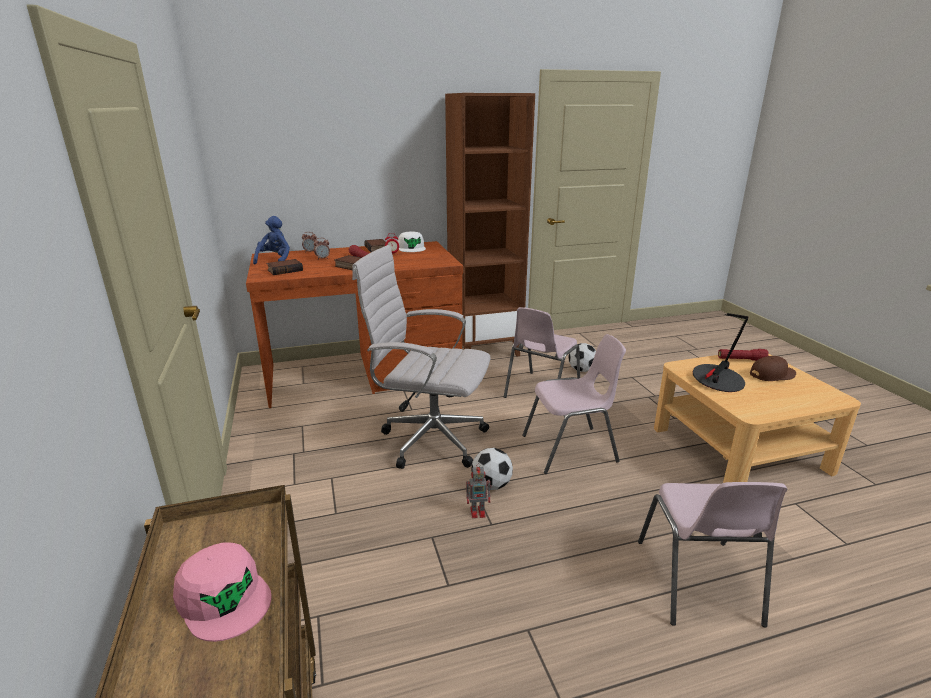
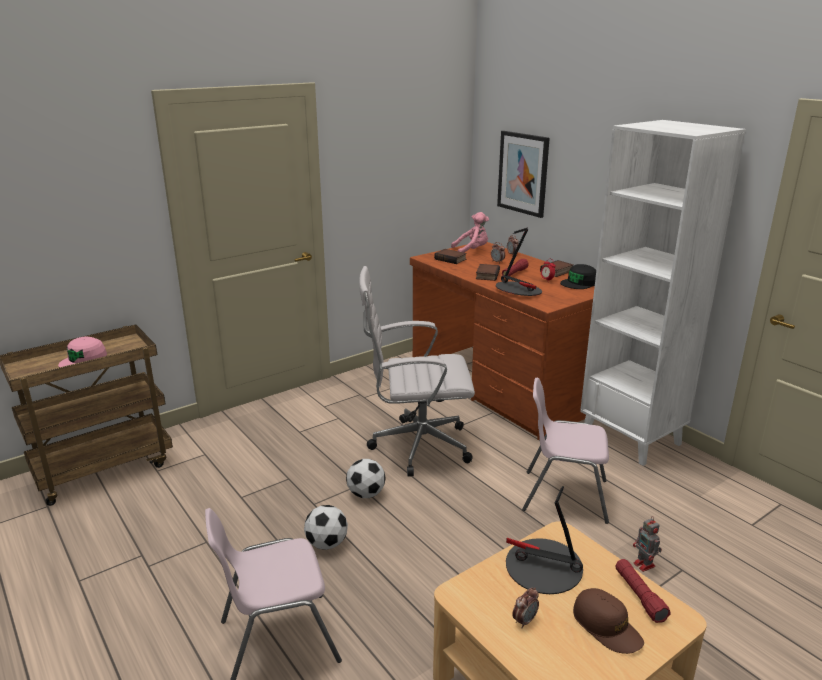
camera: 70 degrees right, 0 degrees up
blue plush toy [253,216,290,264] -> pink plush toy [451,212,489,253]
white office chair [352,245,491,469] -> white office chair turned 90 degrees counterclockwise [359,266,475,476]
white cap [398,232,426,252] -> black cap [560,264,596,289]
brown bookcase [445,93,535,356] -> white bookcase [580,120,746,466]
toy robot [466,463,492,518] -> toy robot moved to [633,516,662,572]
pink chair [522,334,626,474] -> none
football [569,343,596,372] -> football moved to [304,505,348,550]
none -> table lamp [496,228,542,296]
none -> picture [497,131,550,218]
none -> alarm clock [512,587,539,628]

